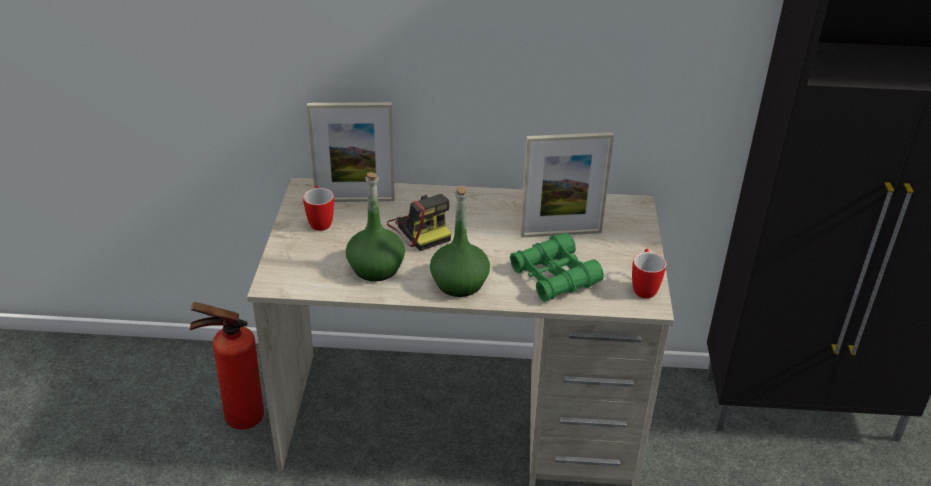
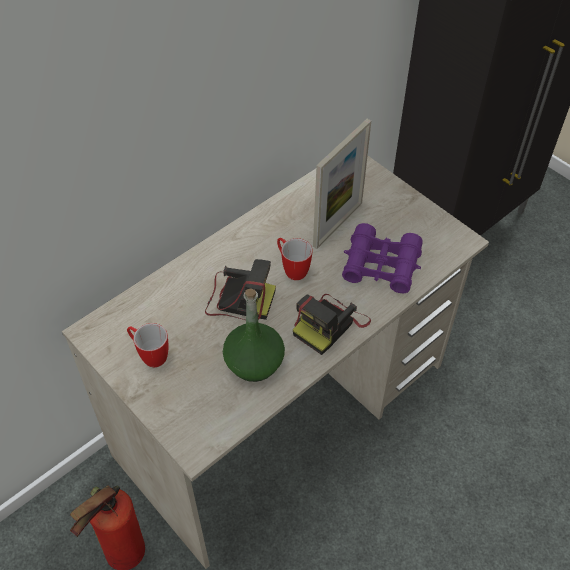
camera: 45 degrees left, 15 degrees up
picture frame [307,102,395,202] -> none
green bottle [430,186,490,297] -> camera [293,294,371,355]
green binoculars [510,233,604,302] -> purple binoculars [342,223,423,293]
mug [632,249,666,298] -> mug moved to [277,238,312,280]

